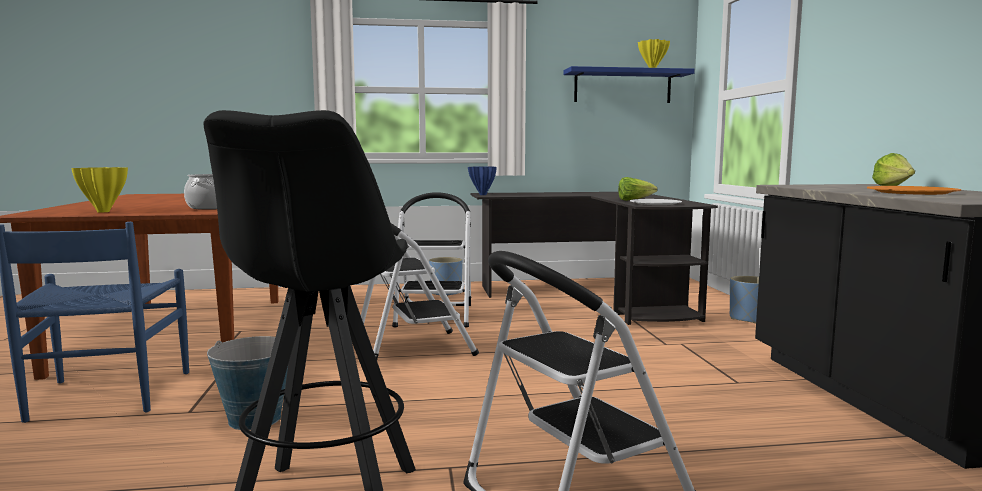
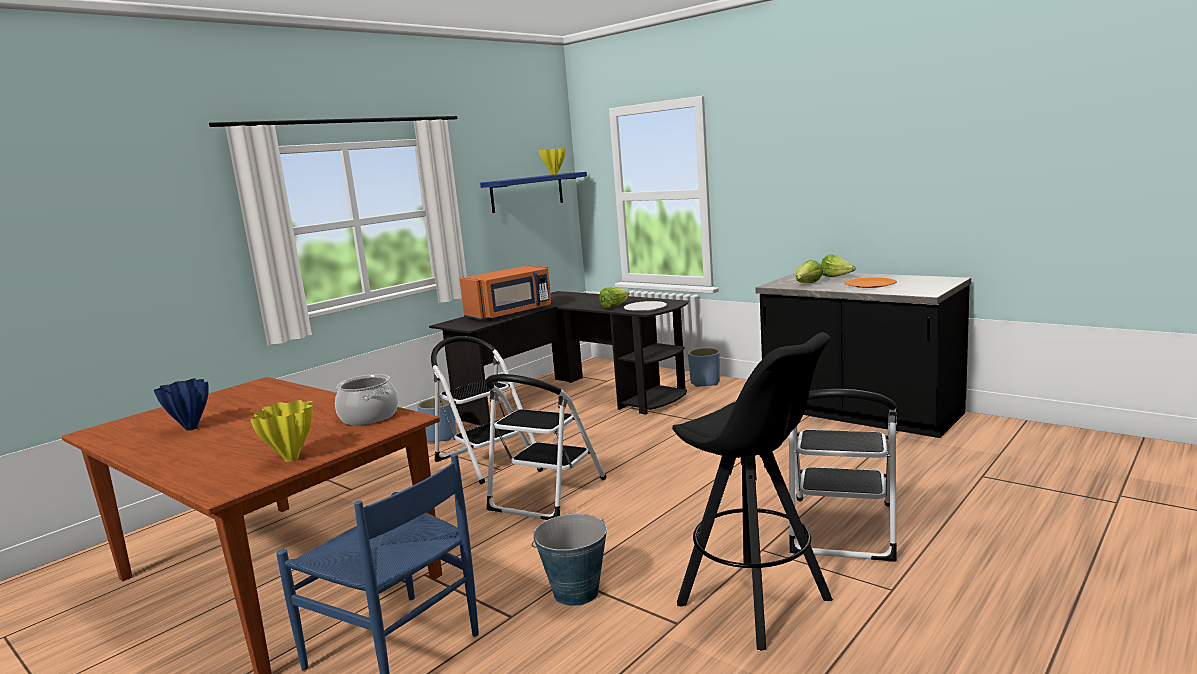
camera: 40 degrees left, 5 degrees up
blue vase [468,166,497,195] -> blue vase moved to [154,378,209,431]
none -> orange microwave [460,265,552,321]
none -> lettuce [796,260,823,283]

